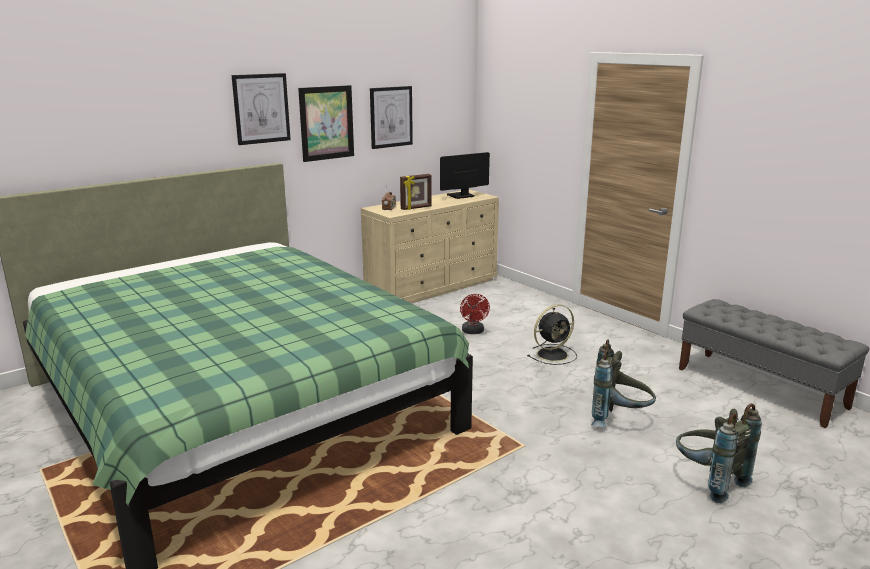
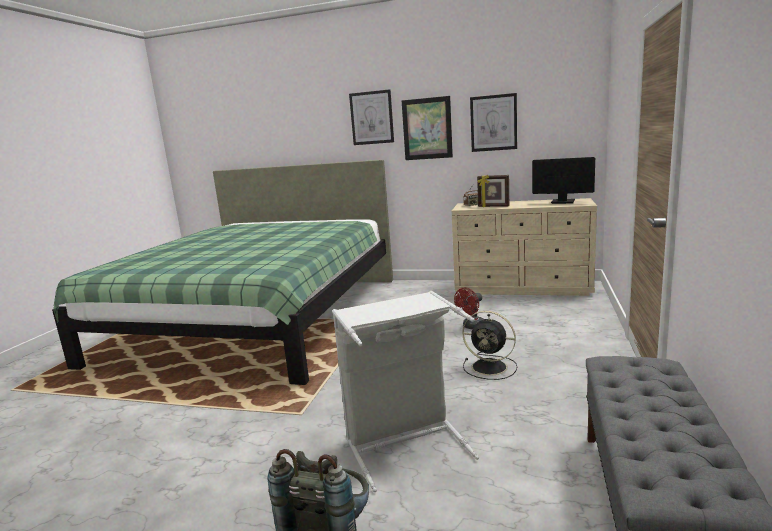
camera: 55 degrees right, 5 degrees down
grey backpack [591,339,656,427] -> grey laundry basket [332,291,479,492]

